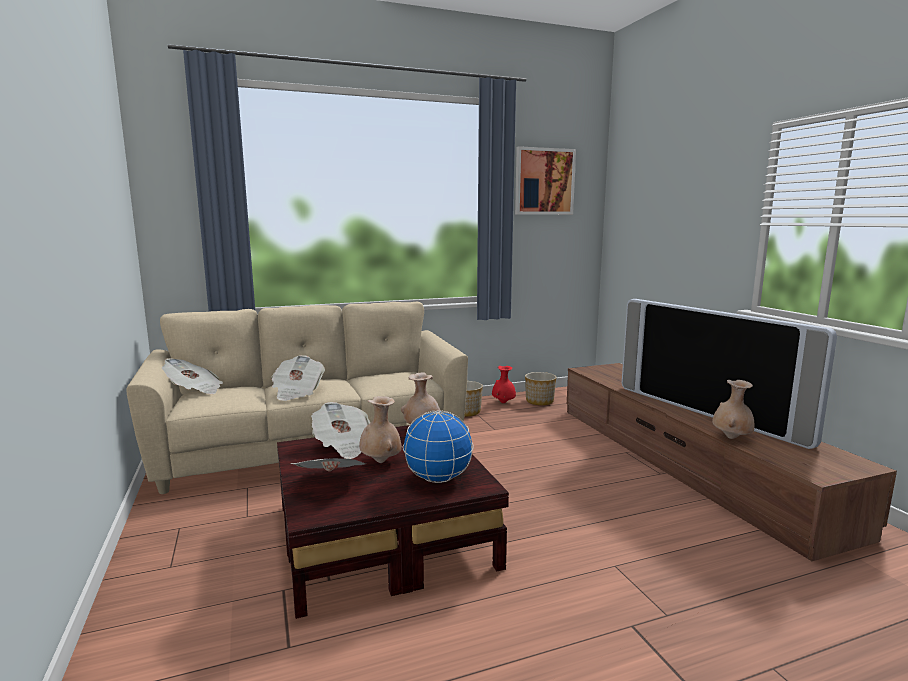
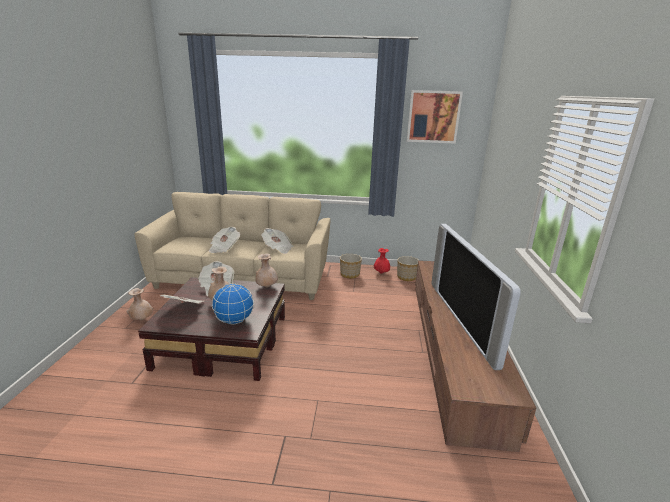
camera: 25 degrees right, 10 degrees up
newspaper [162,358,223,394] -> newspaper moved to [261,228,293,254]
beige vase [712,380,755,439] -> beige vase moved to [126,288,153,320]

